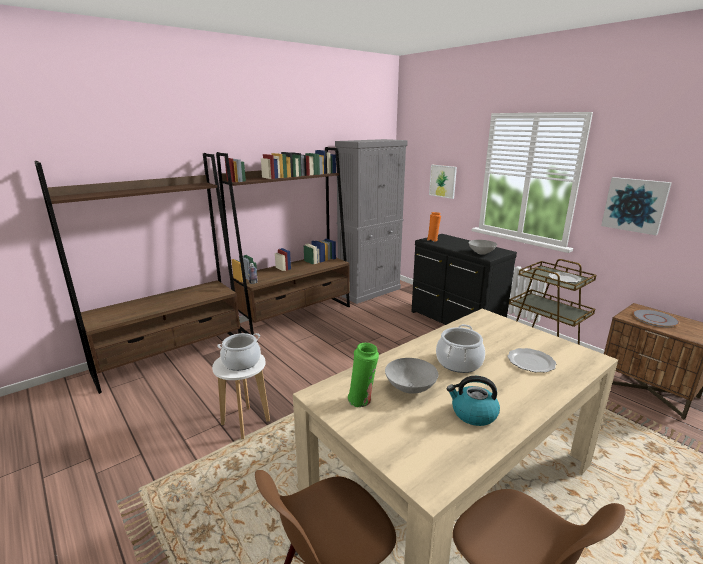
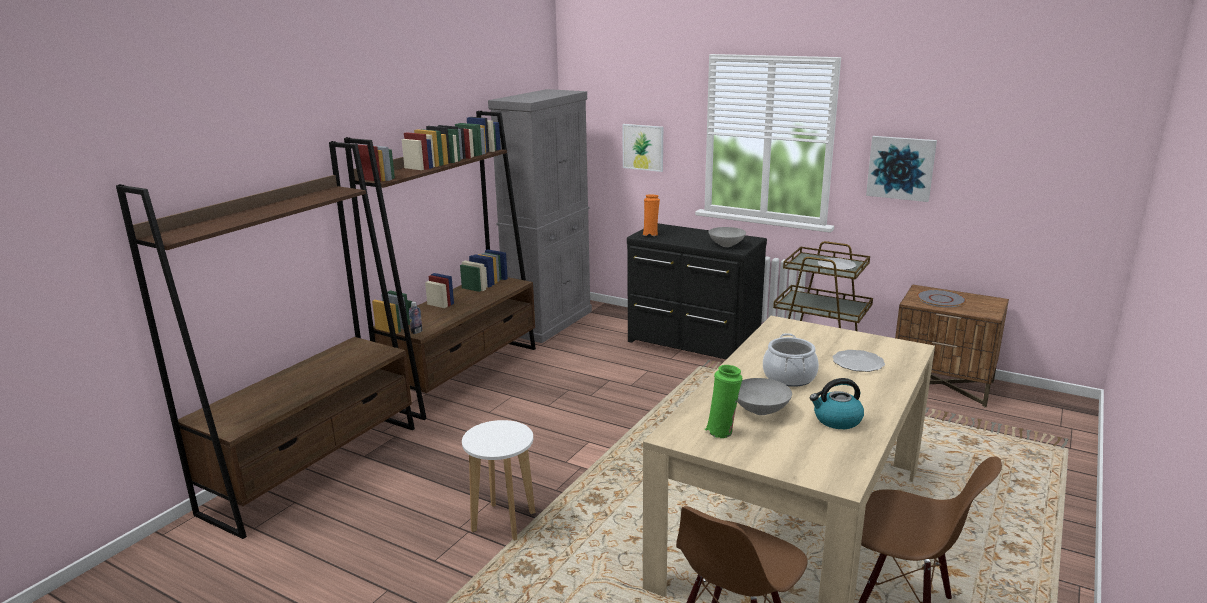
camera: 20 degrees left, 0 degrees up
cooking pot [217,333,261,371] -> none

